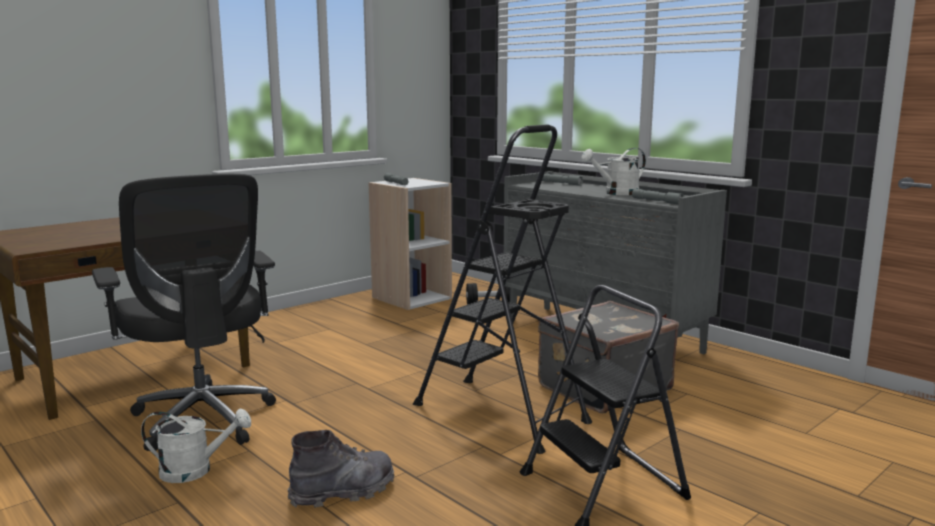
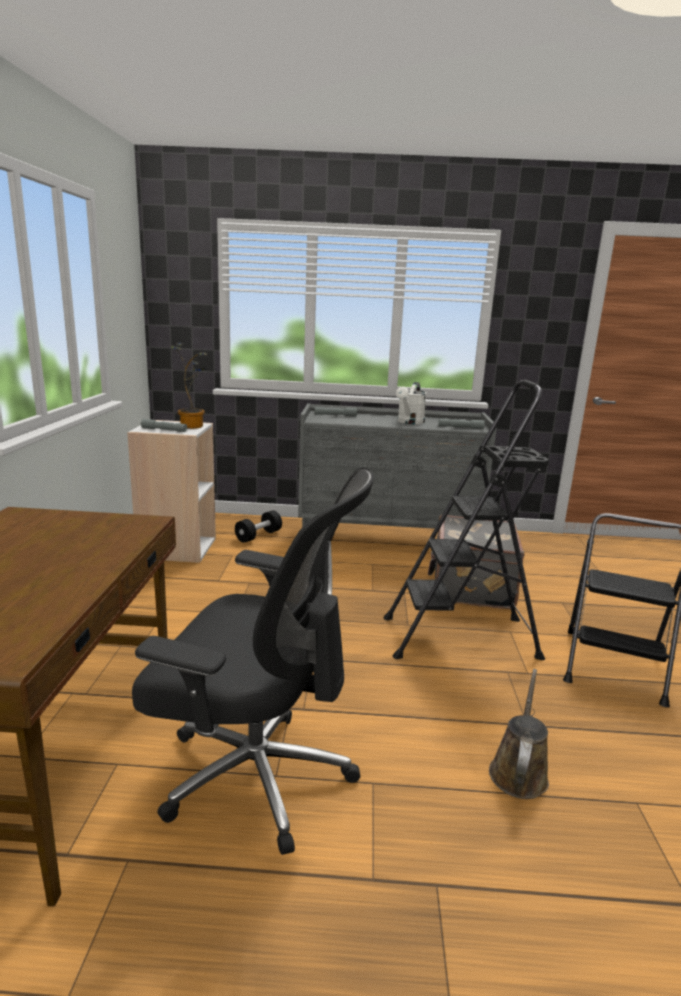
camera: 45 degrees left, 5 degrees up
white watering can [141,408,251,483] -> none
grey boot [288,430,394,508] -> brown watering can [489,669,549,799]
none -> potted plant [170,343,208,429]

